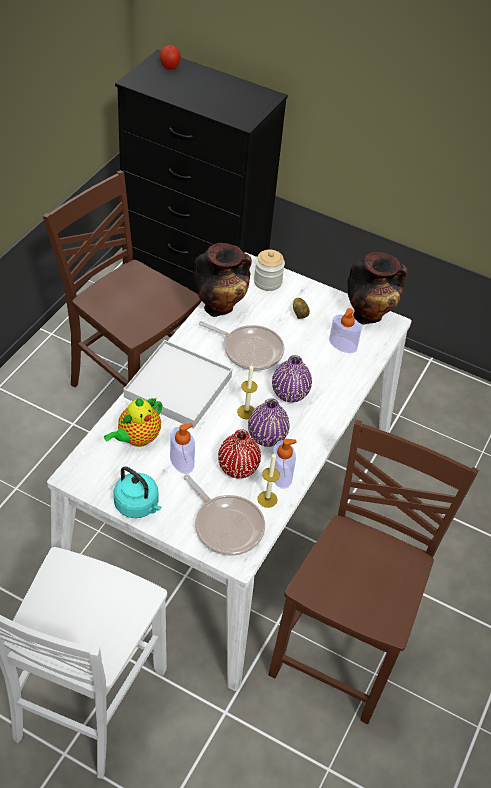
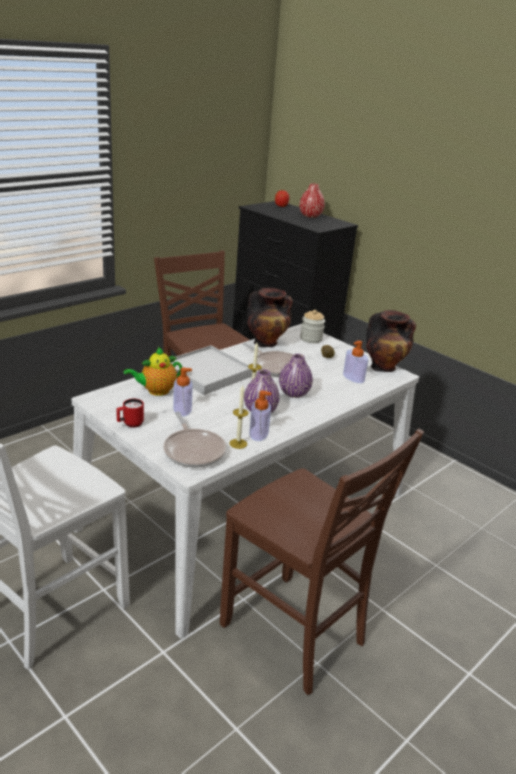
camera: 20 degrees right, 20 degrees down
turquoise kettle [114,466,161,518] -> red mug [116,399,144,428]
red vase [218,429,261,479] -> red vase moved to [299,183,325,218]
brown chair [269,420,479,724] -> brown chair turned 90 degrees clockwise [220,428,424,695]

